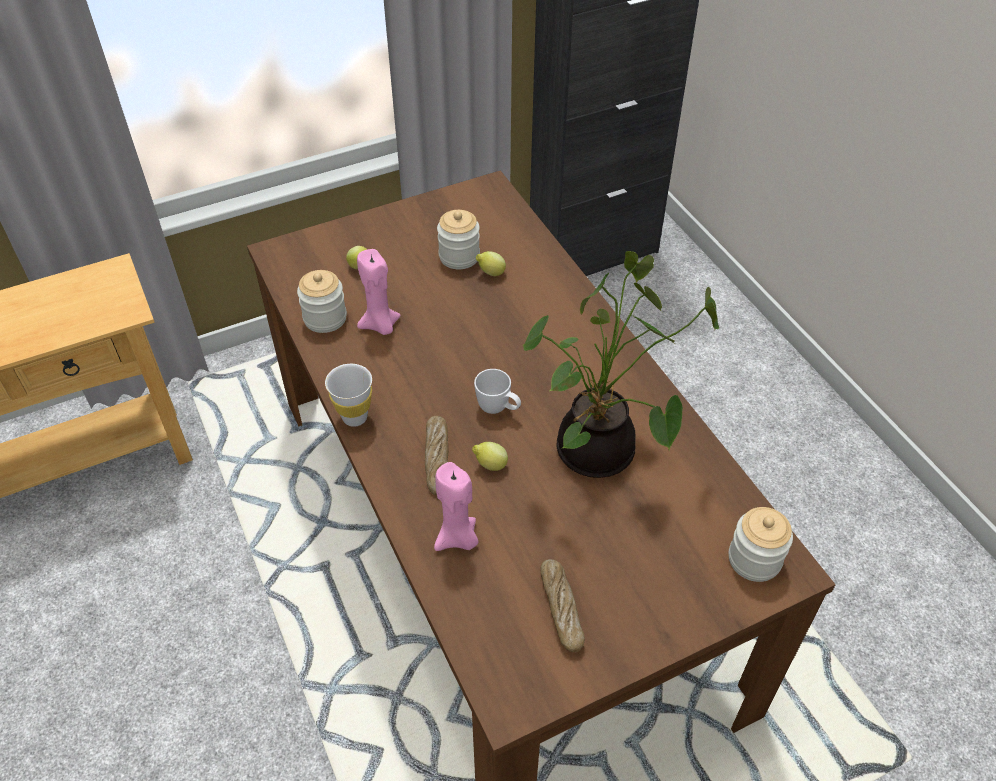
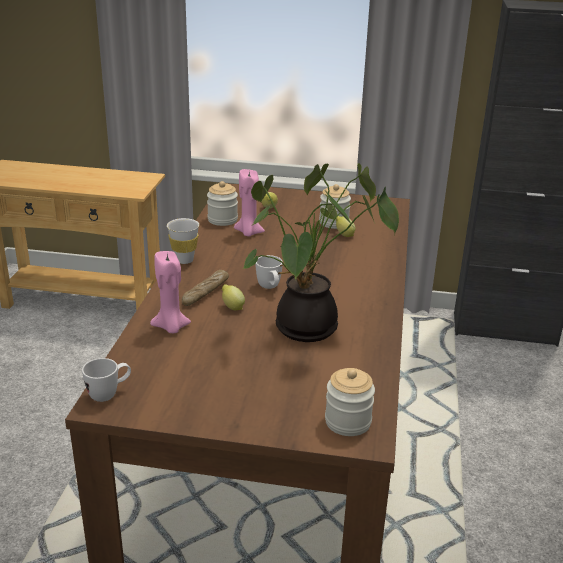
camera: 35 degrees right, 20 degrees down
bread [540,559,585,652] -> none
none -> white mug [82,358,131,402]

